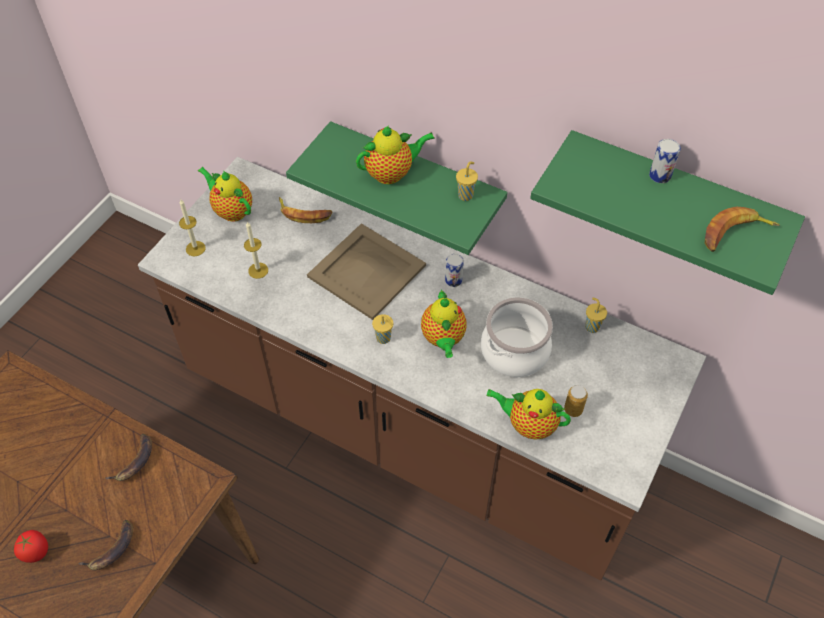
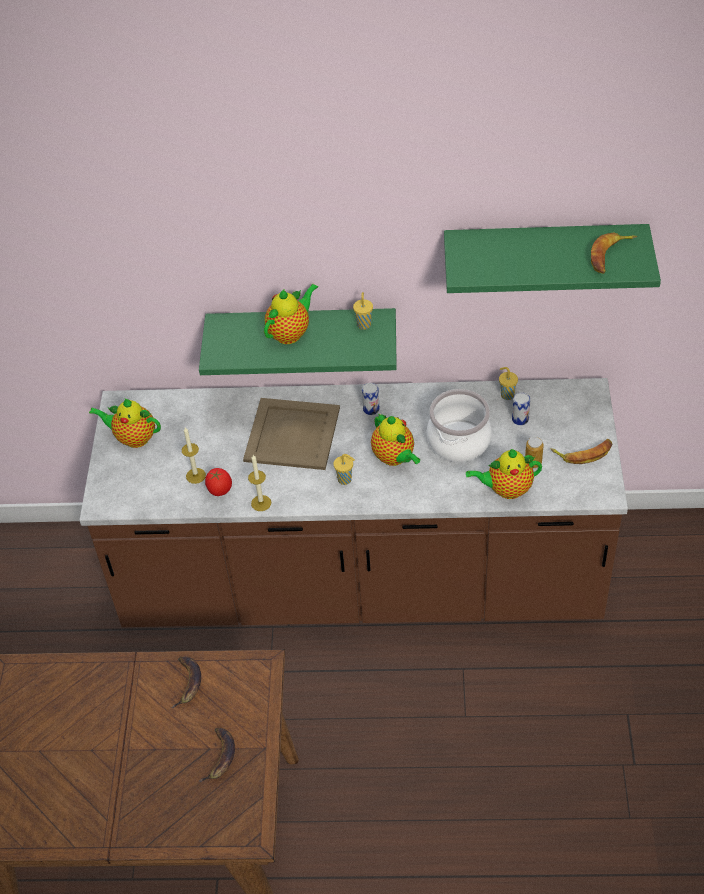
camera: 25 degrees left, 5 degrees down
tomato [14,530,48,563] -> tomato moved to [205,468,232,496]
candle [179,199,206,256] -> candle moved to [248,455,271,511]
banana [279,197,333,223] -> banana moved to [550,439,613,464]
can [649,139,681,183] -> can moved to [512,393,530,425]

